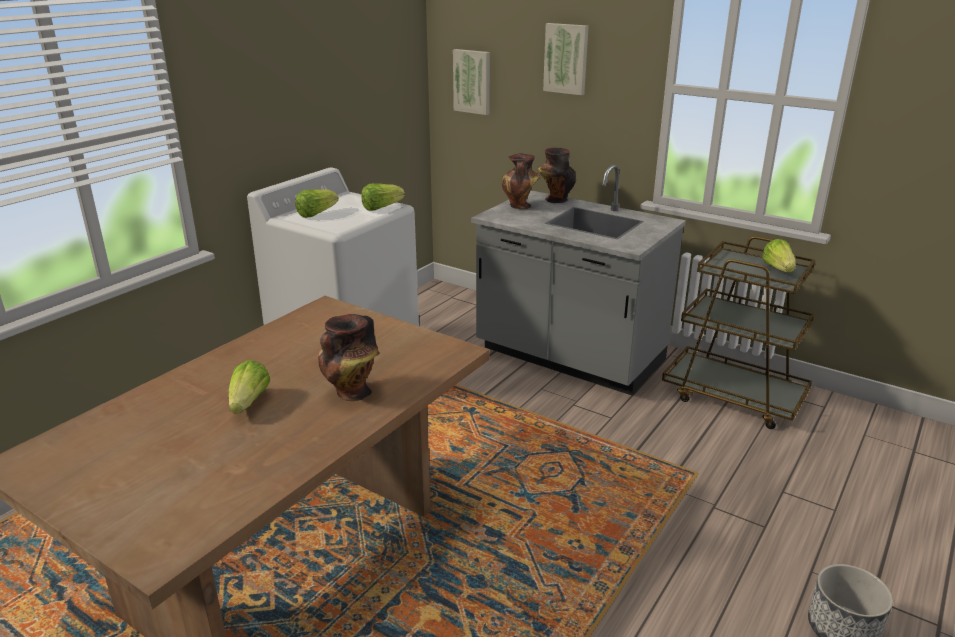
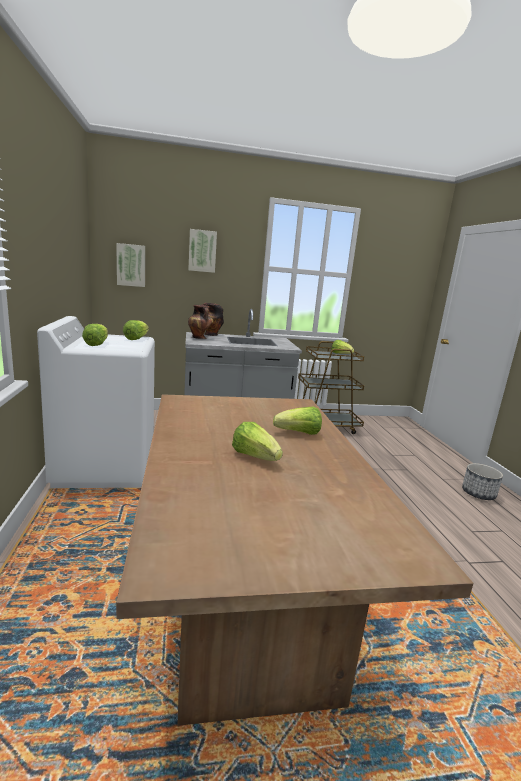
camera: 45 degrees left, 10 degrees down
vase [318,314,379,401] -> lettuce [273,407,322,435]

